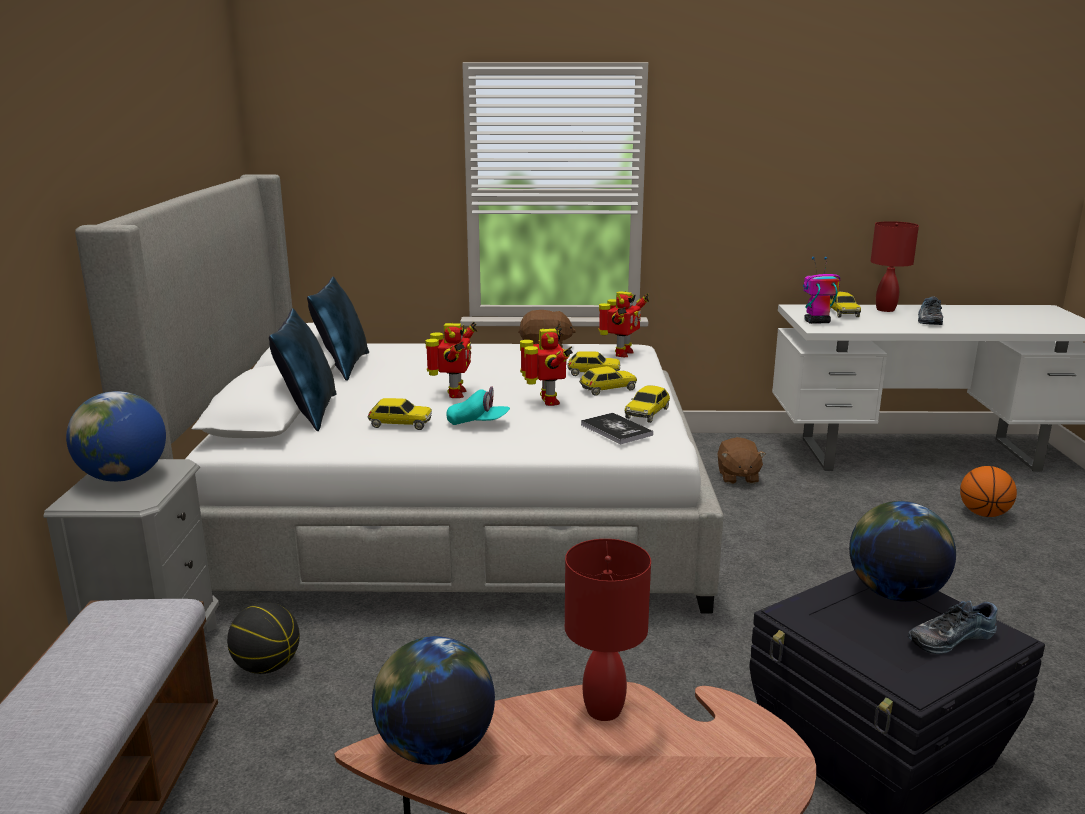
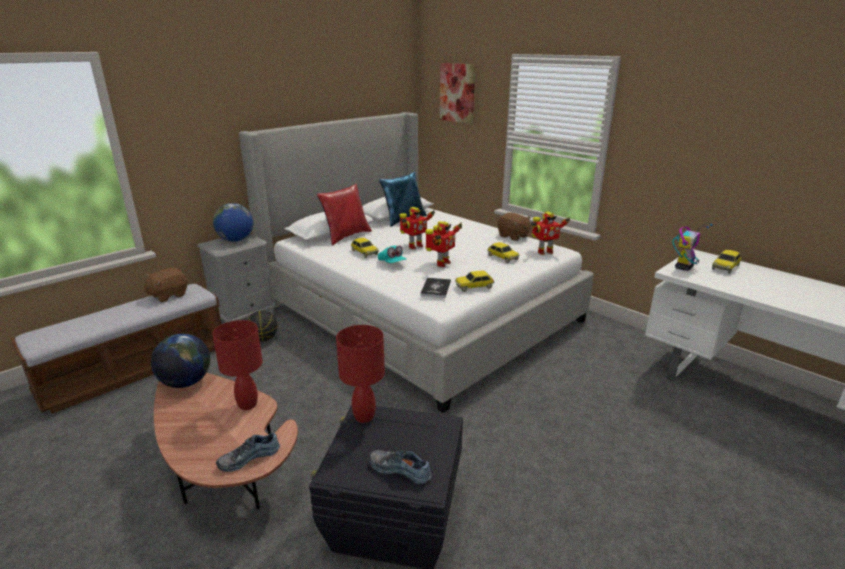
camera: 45 degrees right, 5 degrees up
blue pillow [269,308,337,432] -> red pillow [317,184,372,245]
toy car [579,366,637,396] -> none
brown plush toy [717,437,766,484] -> brown plush toy moved to [143,268,187,302]
toy robot [803,257,840,324] -> toy robot turned 90 degrees clockwise [673,223,713,271]
globe [849,501,956,602] -> none
red table lamp [871,221,919,312] -> red table lamp moved to [336,325,385,423]
shoe [918,296,943,325] -> shoe moved to [216,432,280,472]
basketball [960,466,1017,517] -> none
none -> picture [440,63,476,124]

